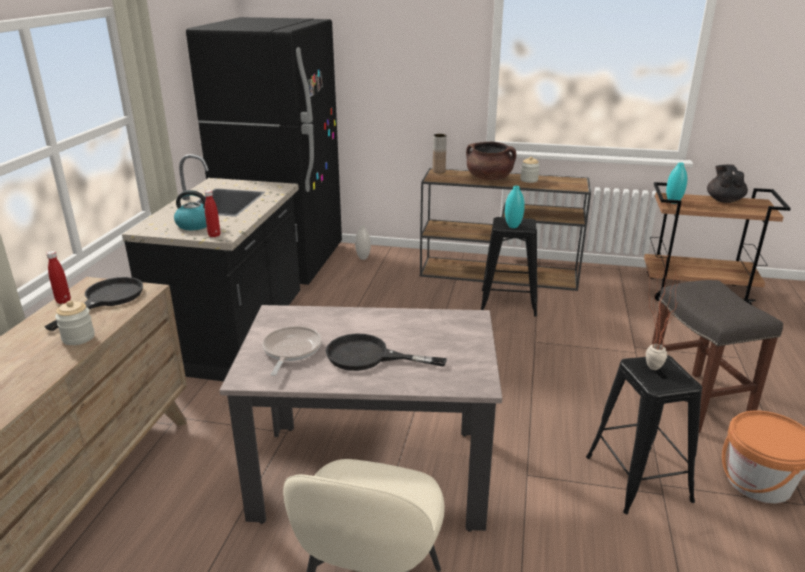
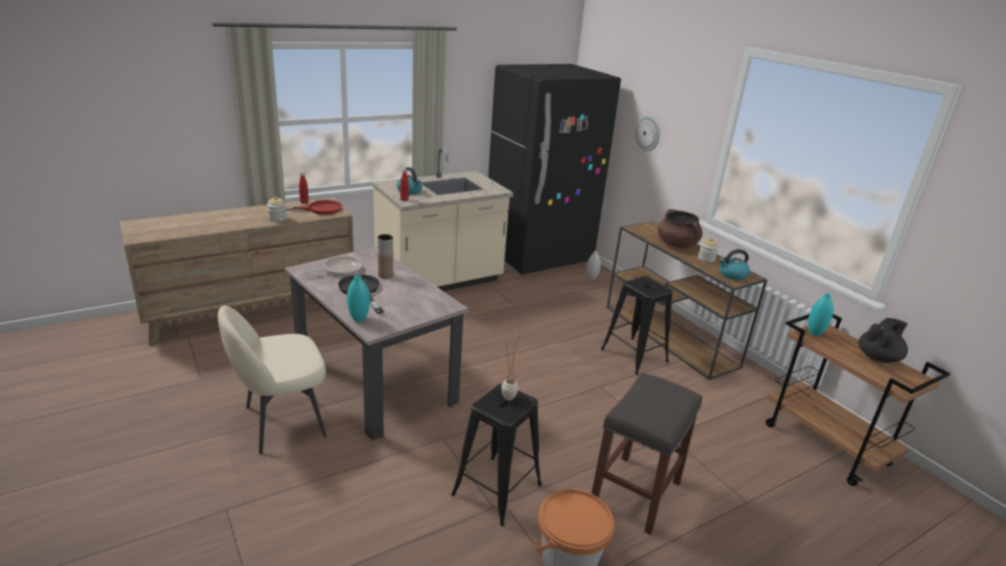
camera: 45 degrees right, 0 degrees up
black frying pan [44,277,143,331] -> red frying pan [286,200,342,215]
black counter [122,154,300,381] -> beige counter [372,148,513,291]
brown vase [433,134,447,173] -> brown vase moved to [378,234,393,279]
turquoise vase [505,186,525,228] -> turquoise vase moved to [347,275,370,322]
none -> wall clock [635,116,660,151]
none -> kettle [719,249,750,280]

